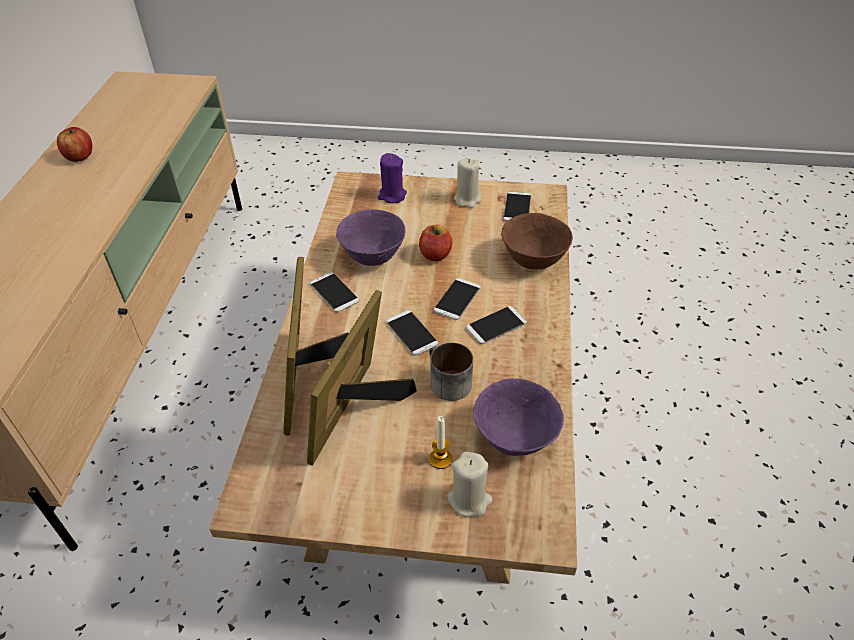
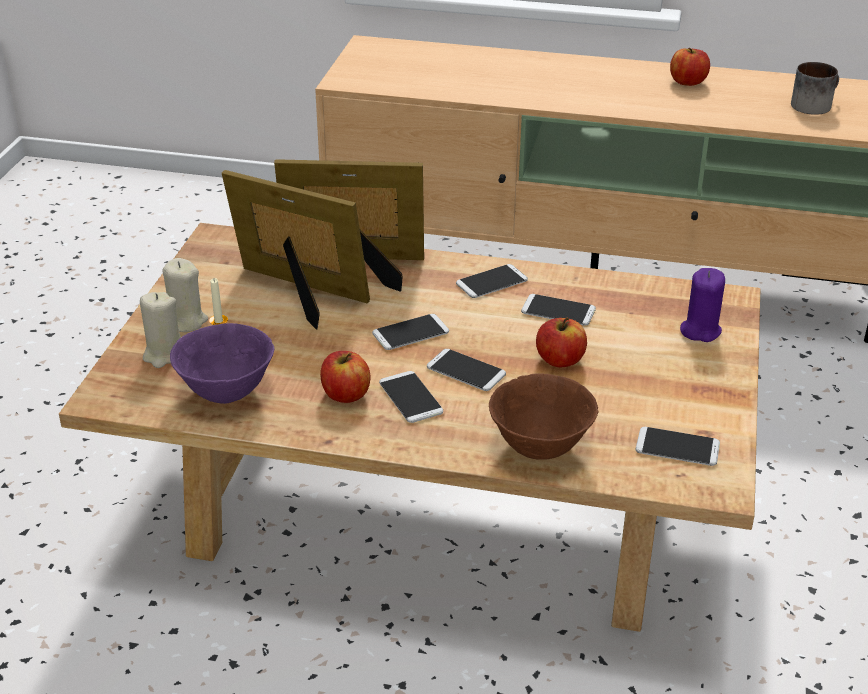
camera: 95 degrees right, 10 degrees down
purple bowl [336,209,406,266] -> phone [521,294,596,326]
mug [429,343,473,401] -> mug moved to [791,62,839,115]
beige candle [454,158,481,208] -> beige candle moved to [163,258,208,332]
none -> apple [320,351,371,403]

